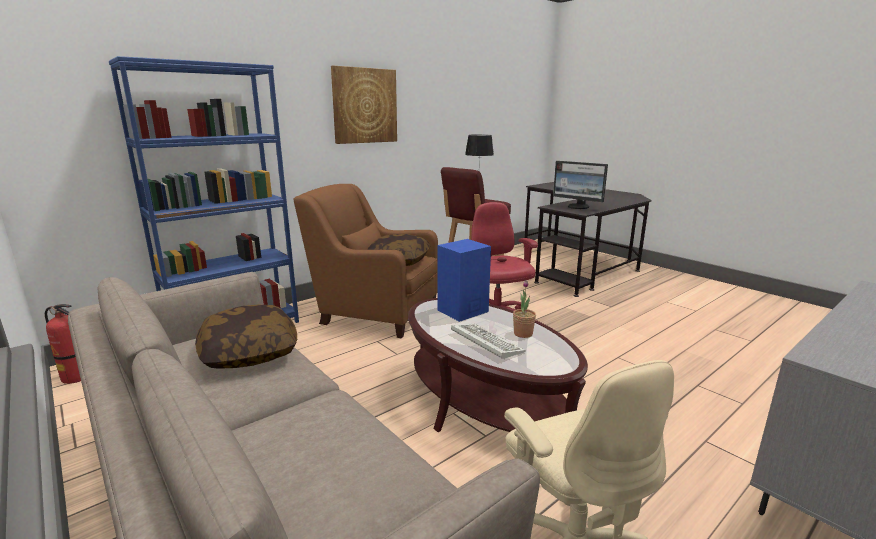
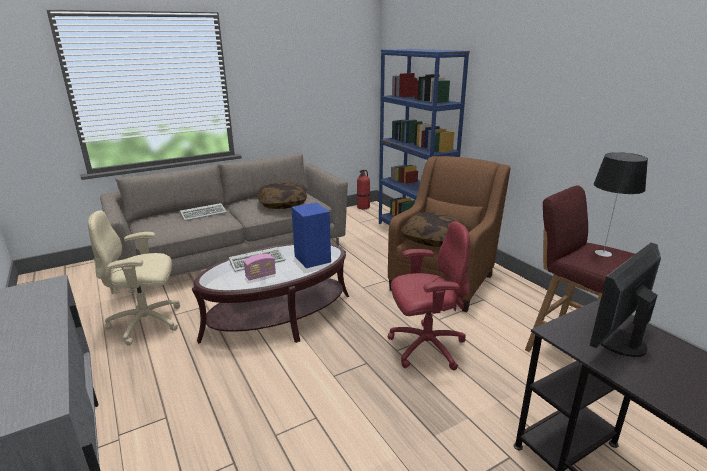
camera: 100 degrees right, 5 degrees up
picture [331,66,397,144] -> none
potted plant [513,280,536,338] -> radio [244,254,276,280]
none -> keyboard [180,203,227,221]

